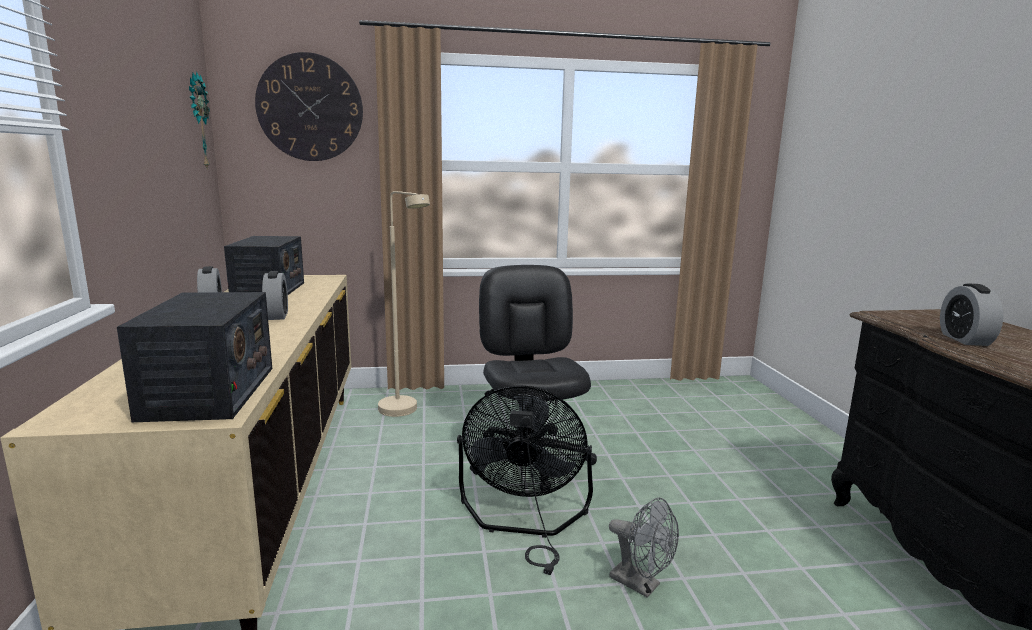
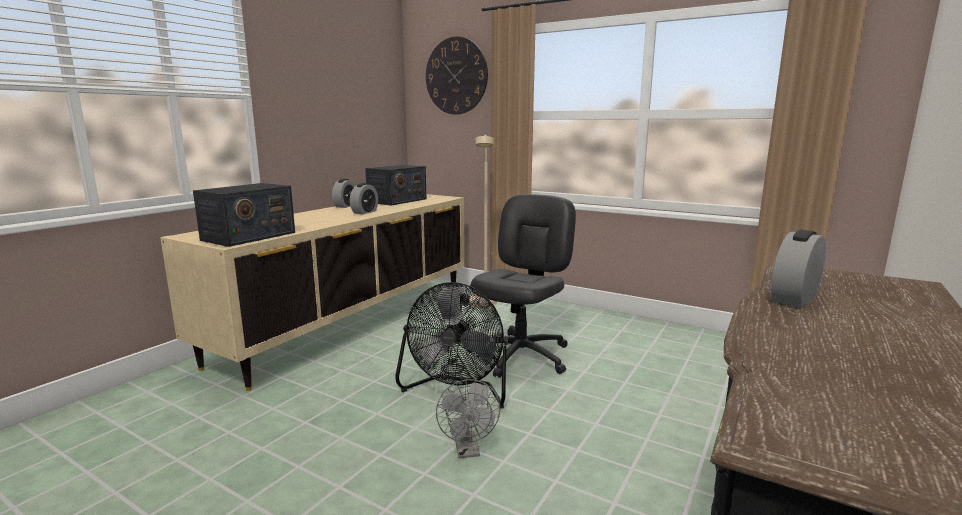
camera: 40 degrees right, 0 degrees up
wall clock [189,71,209,168] -> none
black fan [457,385,593,575] -> black fan turned 150 degrees clockwise [395,282,508,409]

